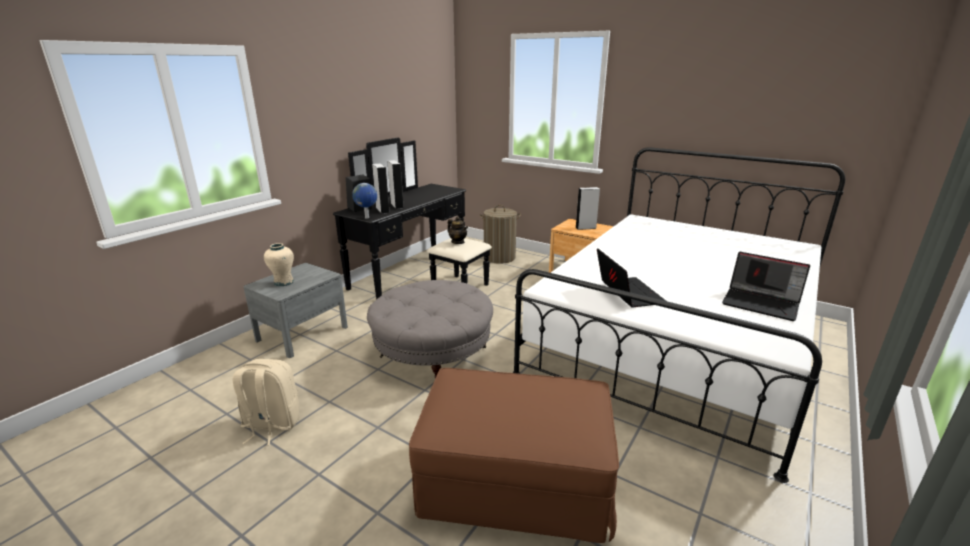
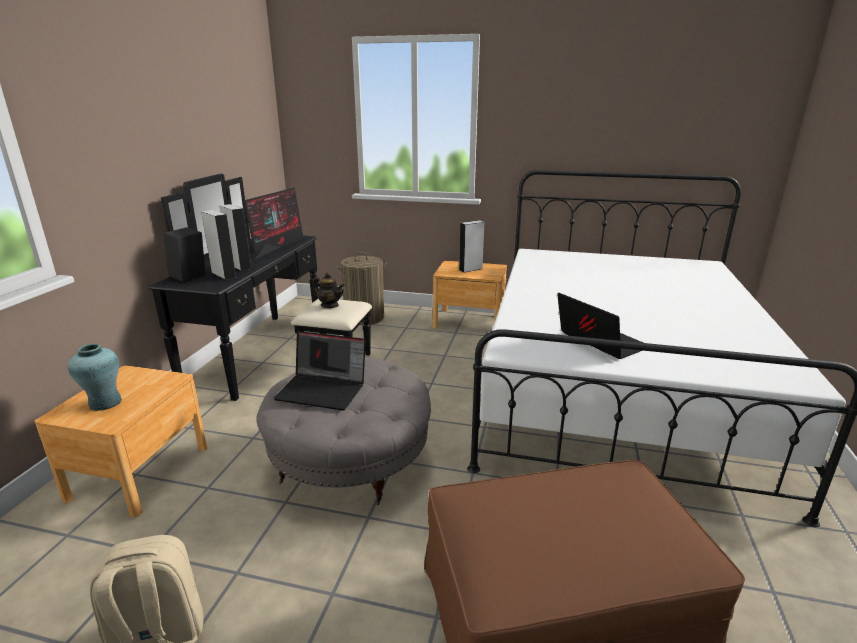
camera: 20 degrees left, 0 degrees up
grey nightstand [243,263,348,358] -> brown nightstand [35,366,207,517]
beige vase [264,243,294,286] -> turquoise vase [68,344,122,411]
globe [352,183,377,219] -> none
laptop [722,252,810,321] -> laptop moved to [274,331,366,411]
none -> monitor [244,188,304,260]

